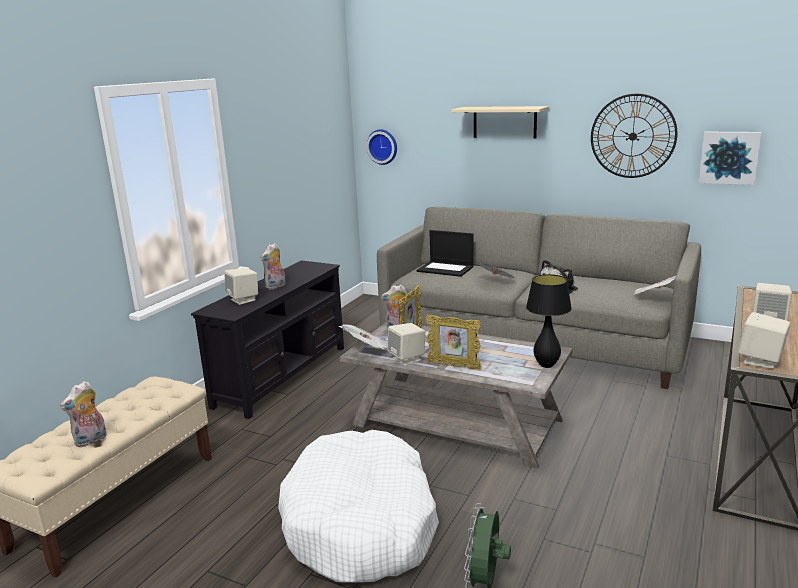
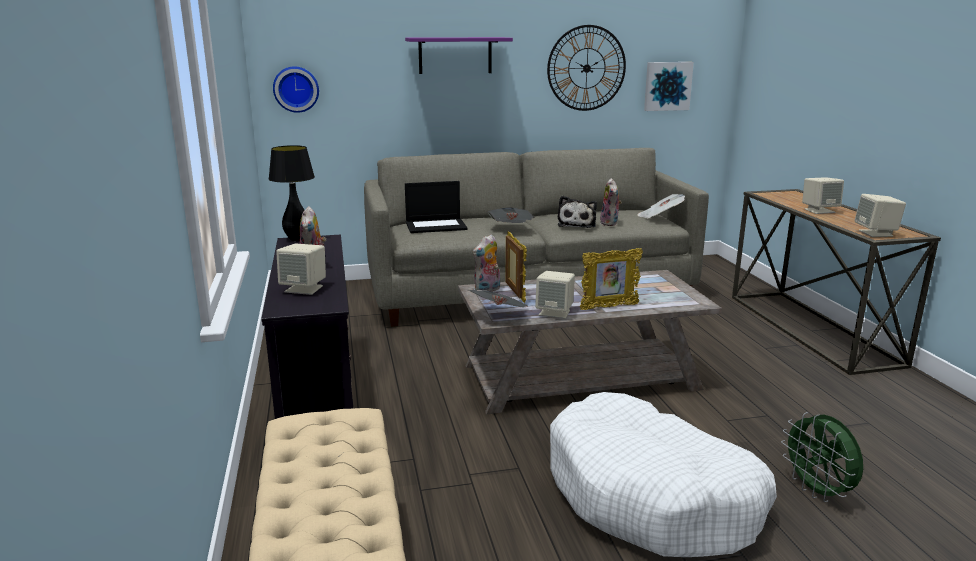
camera: 40 degrees left, 0 degrees up
plush toy [60,381,107,447] -> plush toy moved to [600,178,622,226]
beige shelf [451,106,549,138] -> purple shelf [405,37,513,74]
black table lamp [526,274,572,368] -> black table lamp moved to [269,145,315,241]

